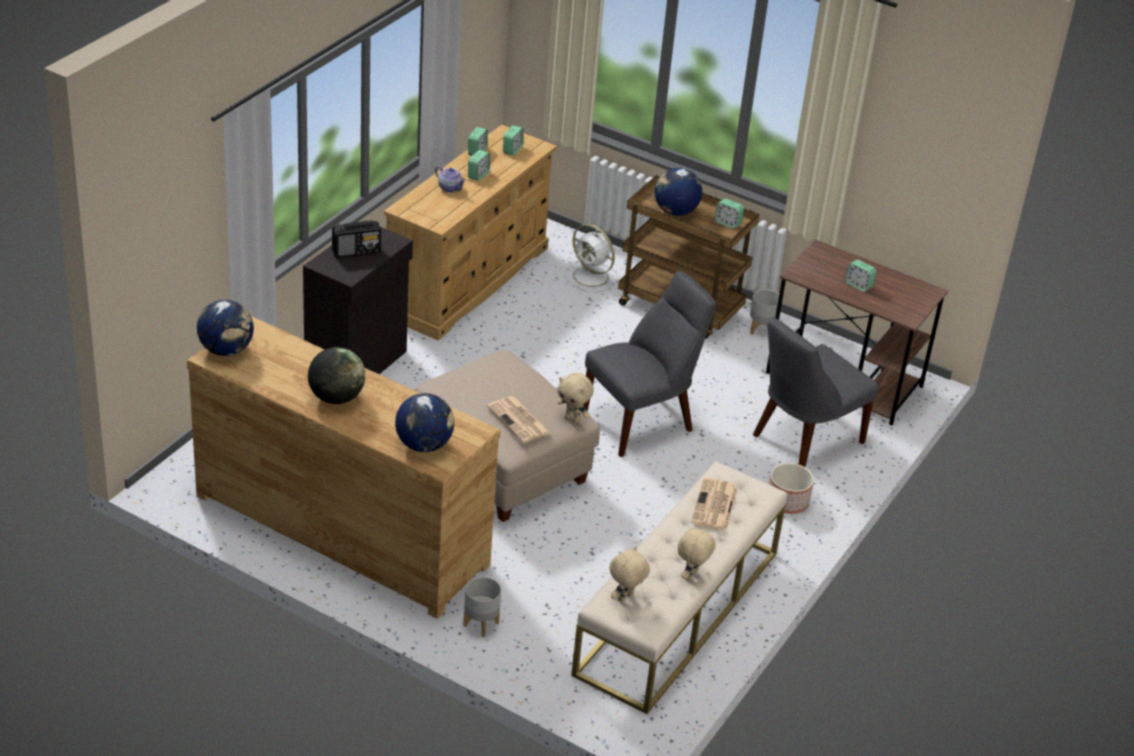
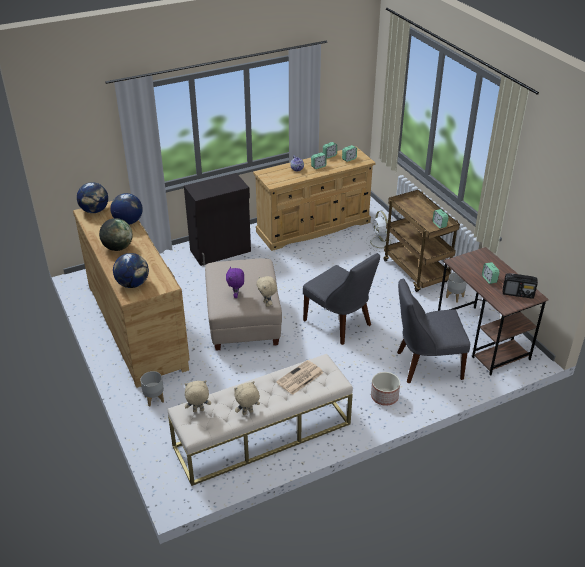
camera: 35 degrees right, 0 degrees up
radio [332,220,381,258] -> radio moved to [503,273,538,299]
newspaper [487,396,551,443] -> purple plush toy [226,266,244,298]
grey chair [583,271,716,457] -> grey chair turned 45 degrees clockwise [303,253,380,345]
globe [655,168,702,216] -> globe moved to [111,193,143,225]

